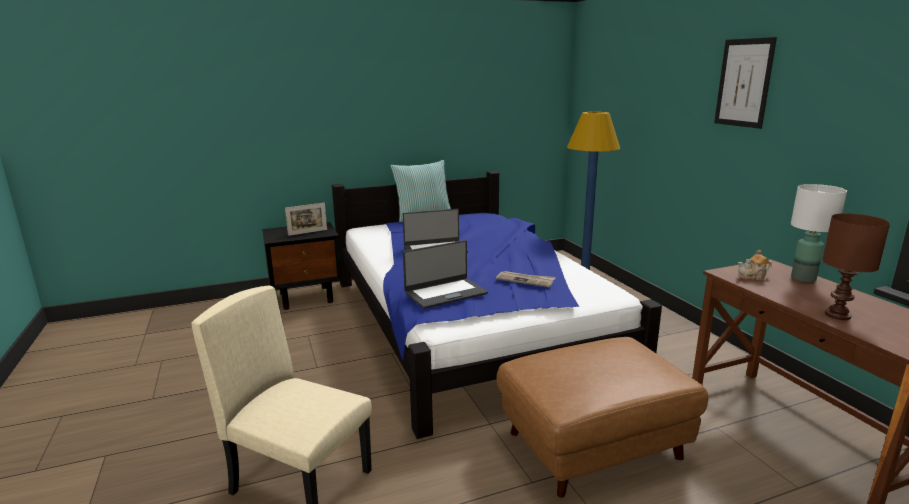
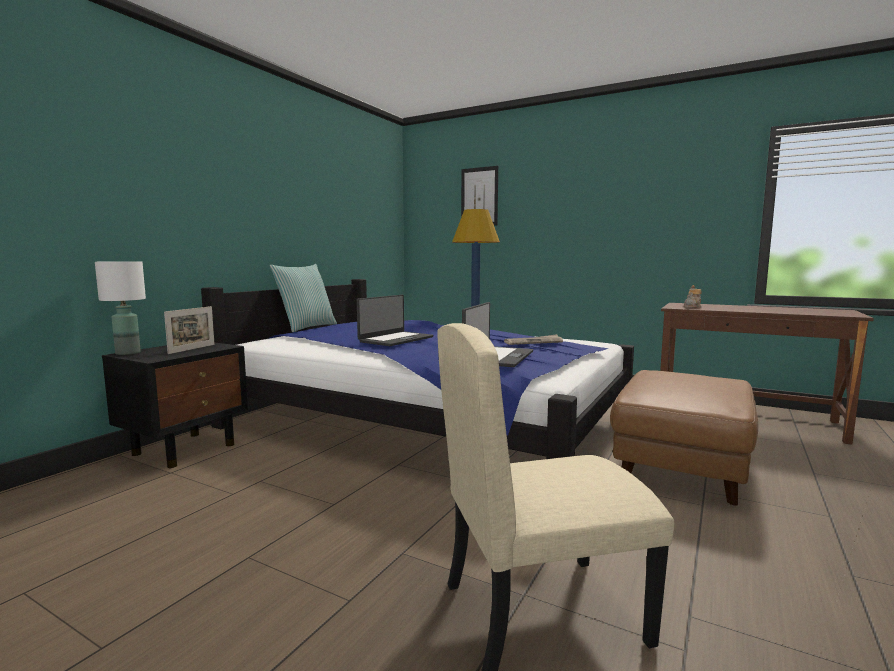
camera: 40 degrees left, 10 degrees down
picture [714,37,777,129] -> picture moved to [461,166,498,226]
white table lamp [791,184,847,283] -> white table lamp moved to [95,261,146,355]
brown table lamp [822,213,890,320] -> none

